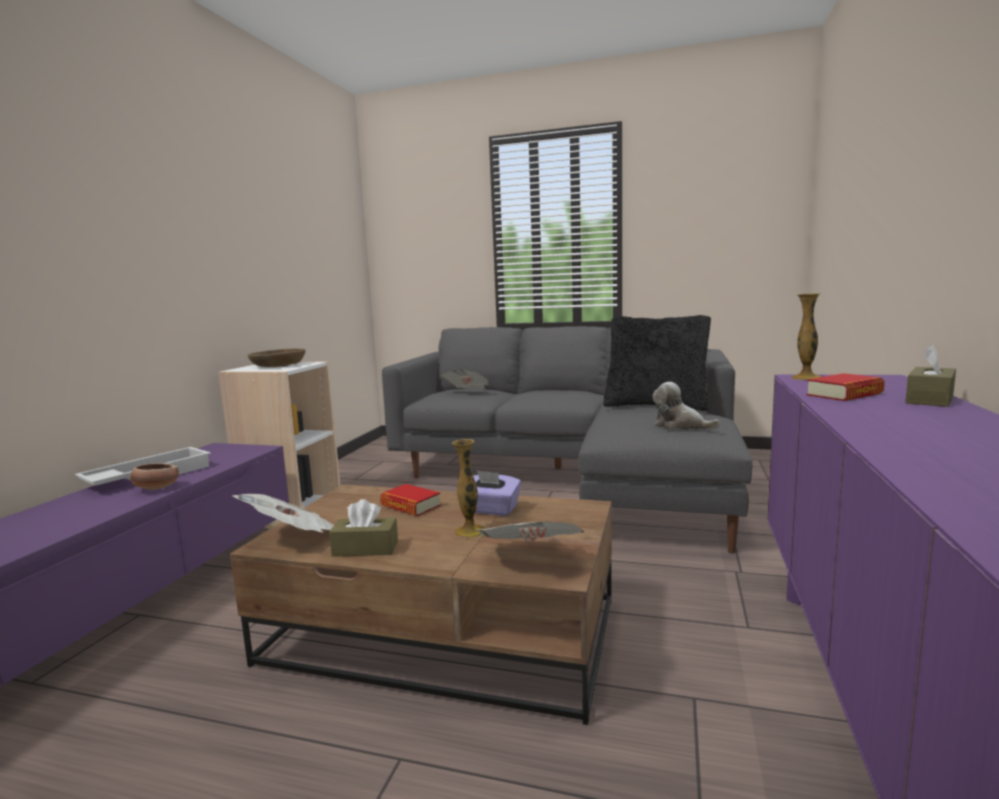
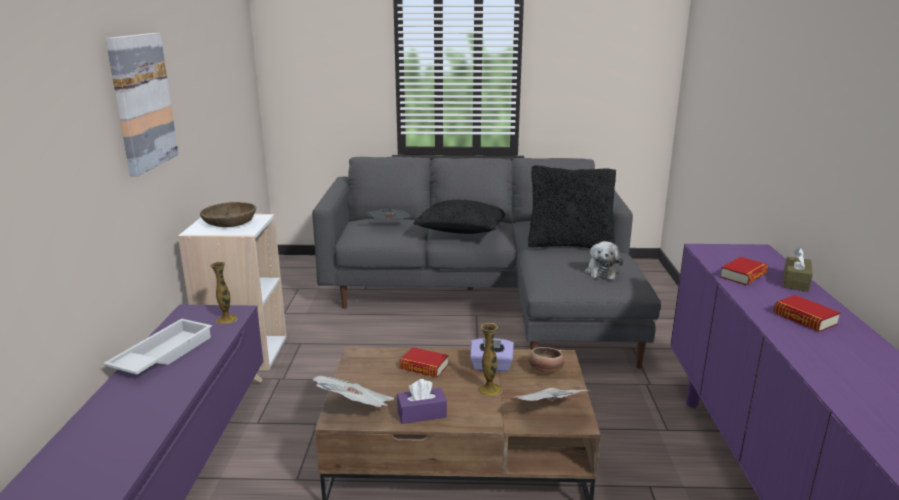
camera: 15 degrees left, 10 degrees up
bowl [130,463,179,490] -> bowl moved to [529,347,564,373]
brown tissue box [329,499,398,557] -> purple tissue box [397,379,447,424]
plush toy [653,382,720,430] -> plush toy turned 105 degrees counterclockwise [585,241,623,279]
vase [791,293,822,380] -> vase moved to [210,262,238,324]
none -> picture [106,33,179,176]
none -> black pillow [414,200,505,234]
none -> book [774,295,840,332]

